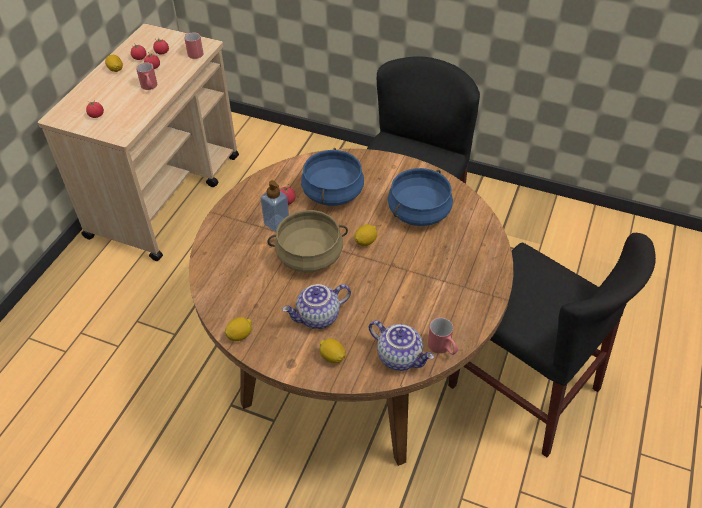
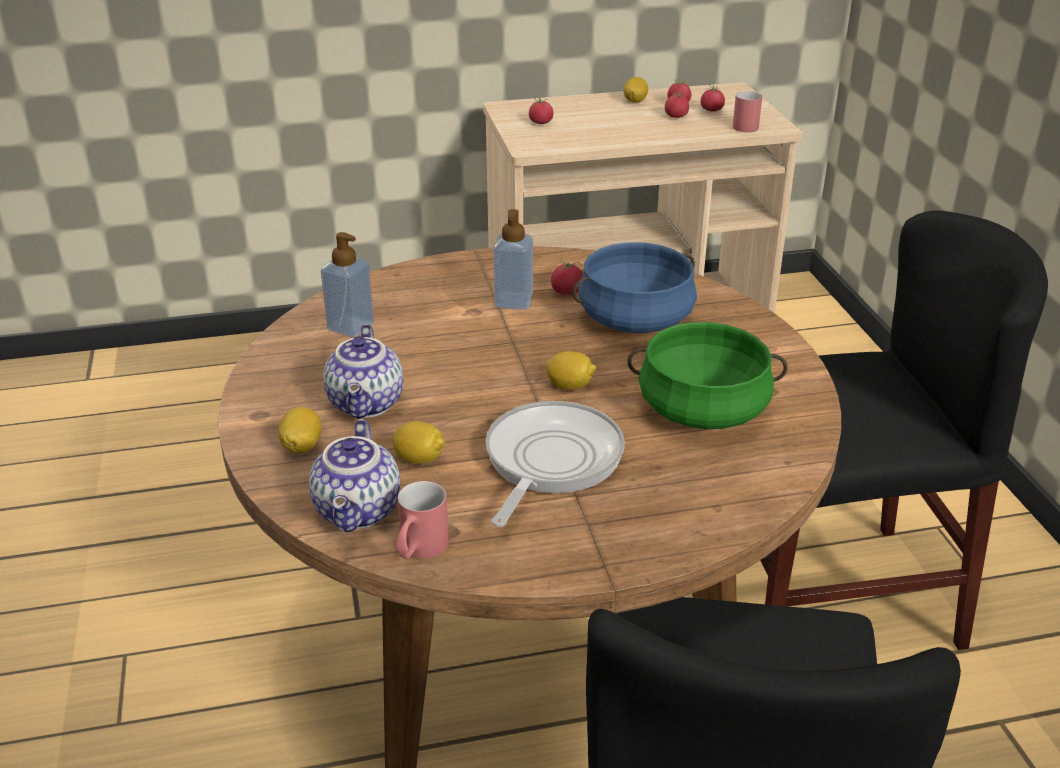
camera: 55 degrees right, 15 degrees down
red mug [136,62,157,90] -> none
lemon [225,317,252,341] -> lemon moved to [393,421,445,464]
beige cooking pot [267,210,348,272] -> none
teapot [282,284,351,329] -> teapot turned 120 degrees counterclockwise [323,324,403,419]
blue cooking pot [388,168,453,226] -> green cooking pot [627,322,788,429]
none -> soap dispenser [321,232,374,337]
none -> frying pan [486,401,624,527]

